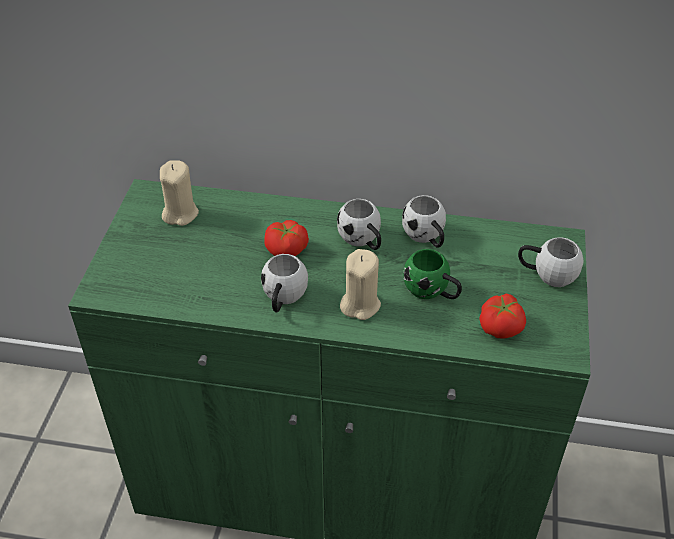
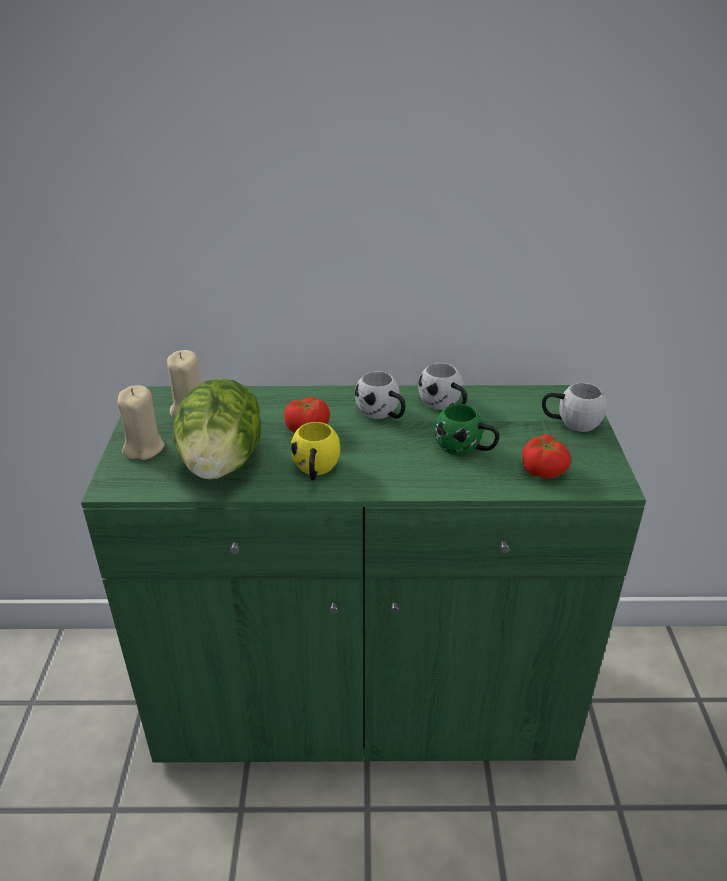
camera: 10 degrees left, 10 degrees down
white mug [261,254,308,312] -> yellow mug [291,422,340,481]
beige candle [340,249,381,320] -> beige candle moved to [117,385,165,460]
none -> lettuce [173,378,261,480]

